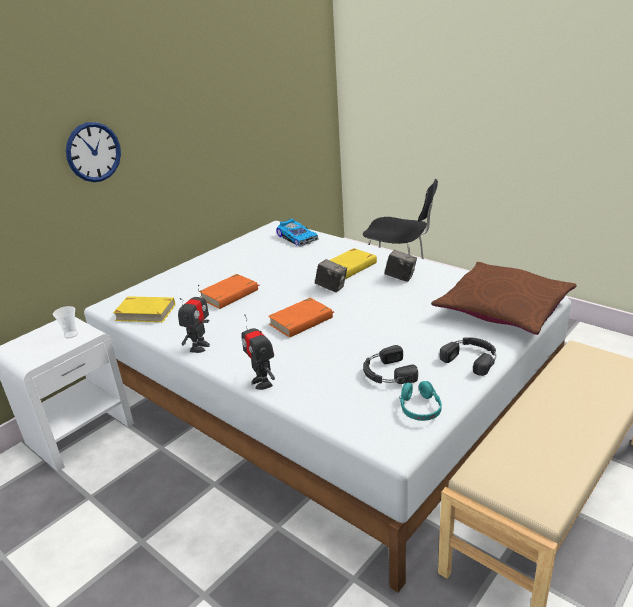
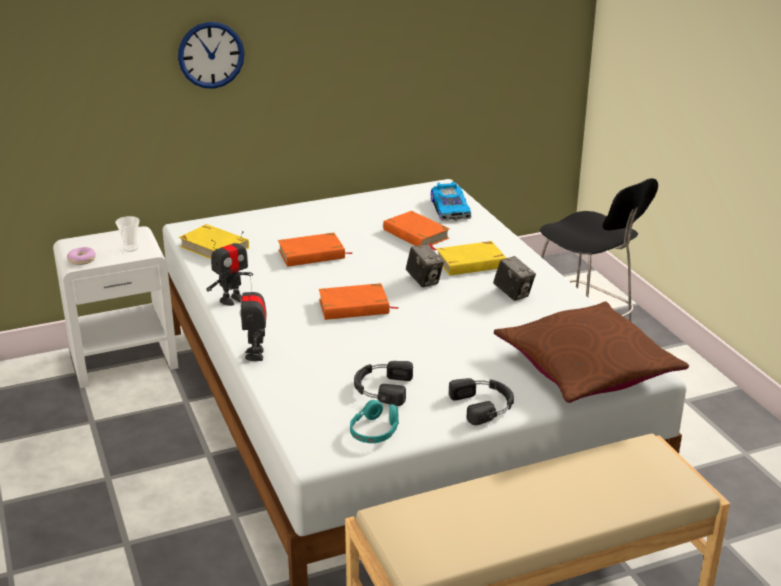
camera: 25 degrees right, 0 degrees up
none -> donut [67,247,96,265]
none -> orange book [383,211,449,251]

